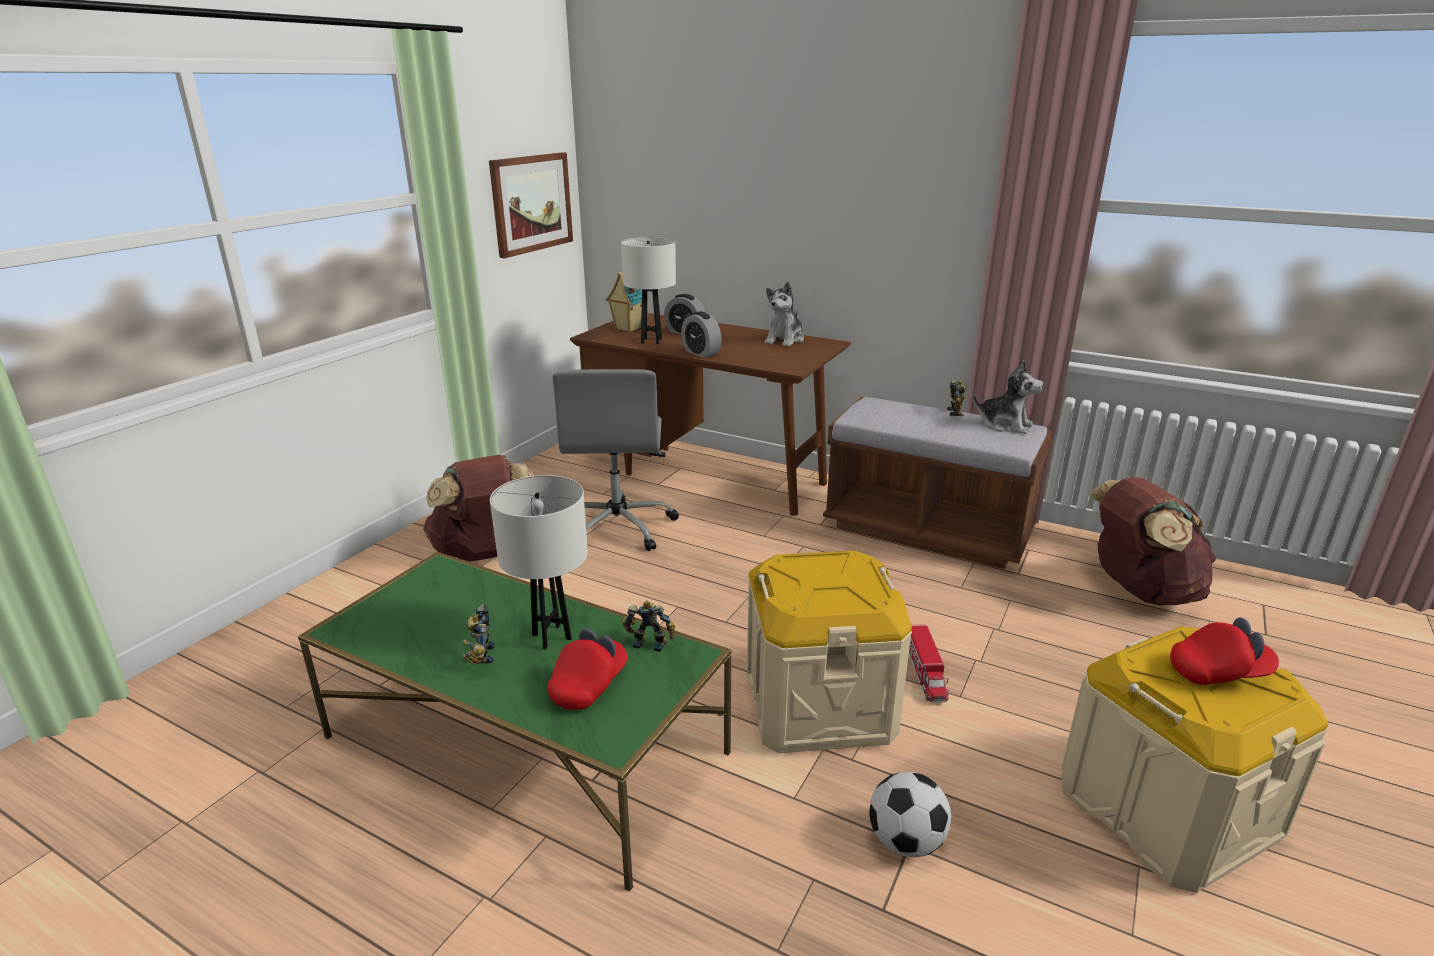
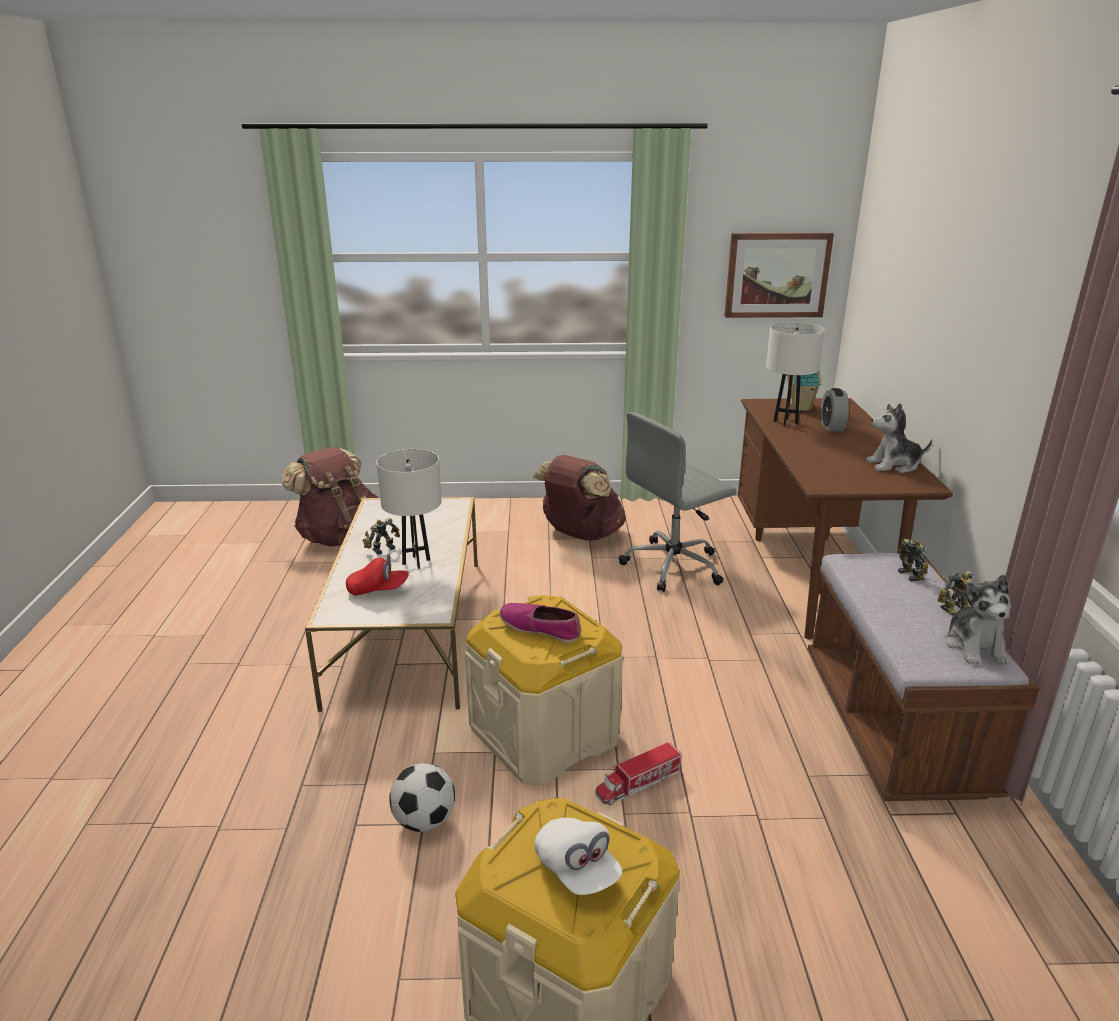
camera: 60 degrees right, 0 degrees up
green coffee table [298,552,731,892] -> white coffee table [305,497,478,712]
toy robot [621,600,675,652] -> toy robot moved to [898,539,928,581]
alarm clock [681,311,722,358] -> none
brown backpack [1088,477,1216,606] -> brown backpack moved to [281,447,378,547]
red cap [1170,618,1279,685] -> white cap [534,818,622,895]
none -> shoe [500,603,581,643]

